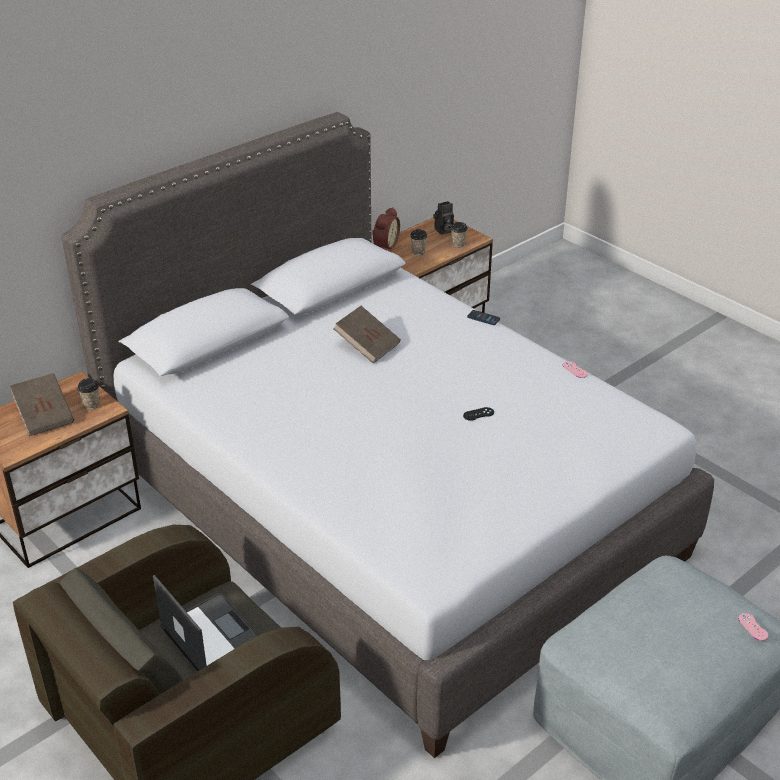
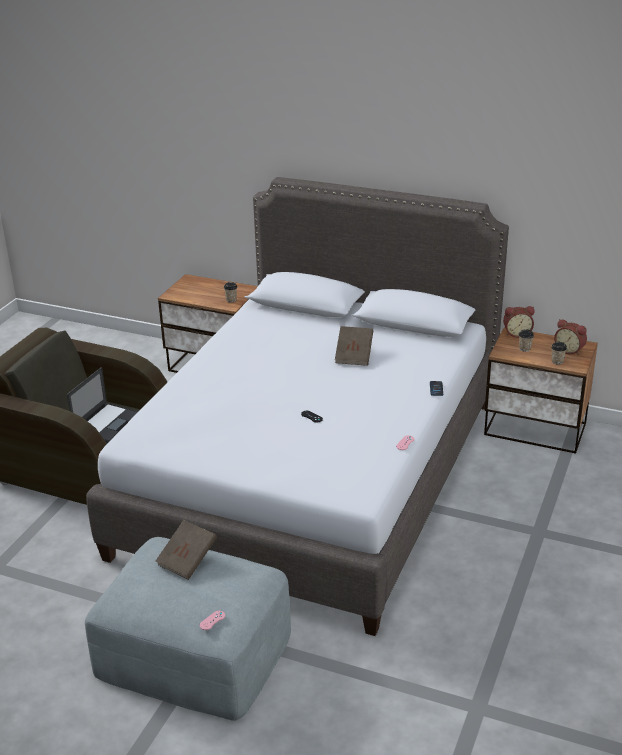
camera: 65 degrees right, 5 degrees down
brown book [10,373,74,436] -> brown book moved to [155,520,217,580]
camera [433,201,454,235] -> alarm clock [554,319,587,355]

